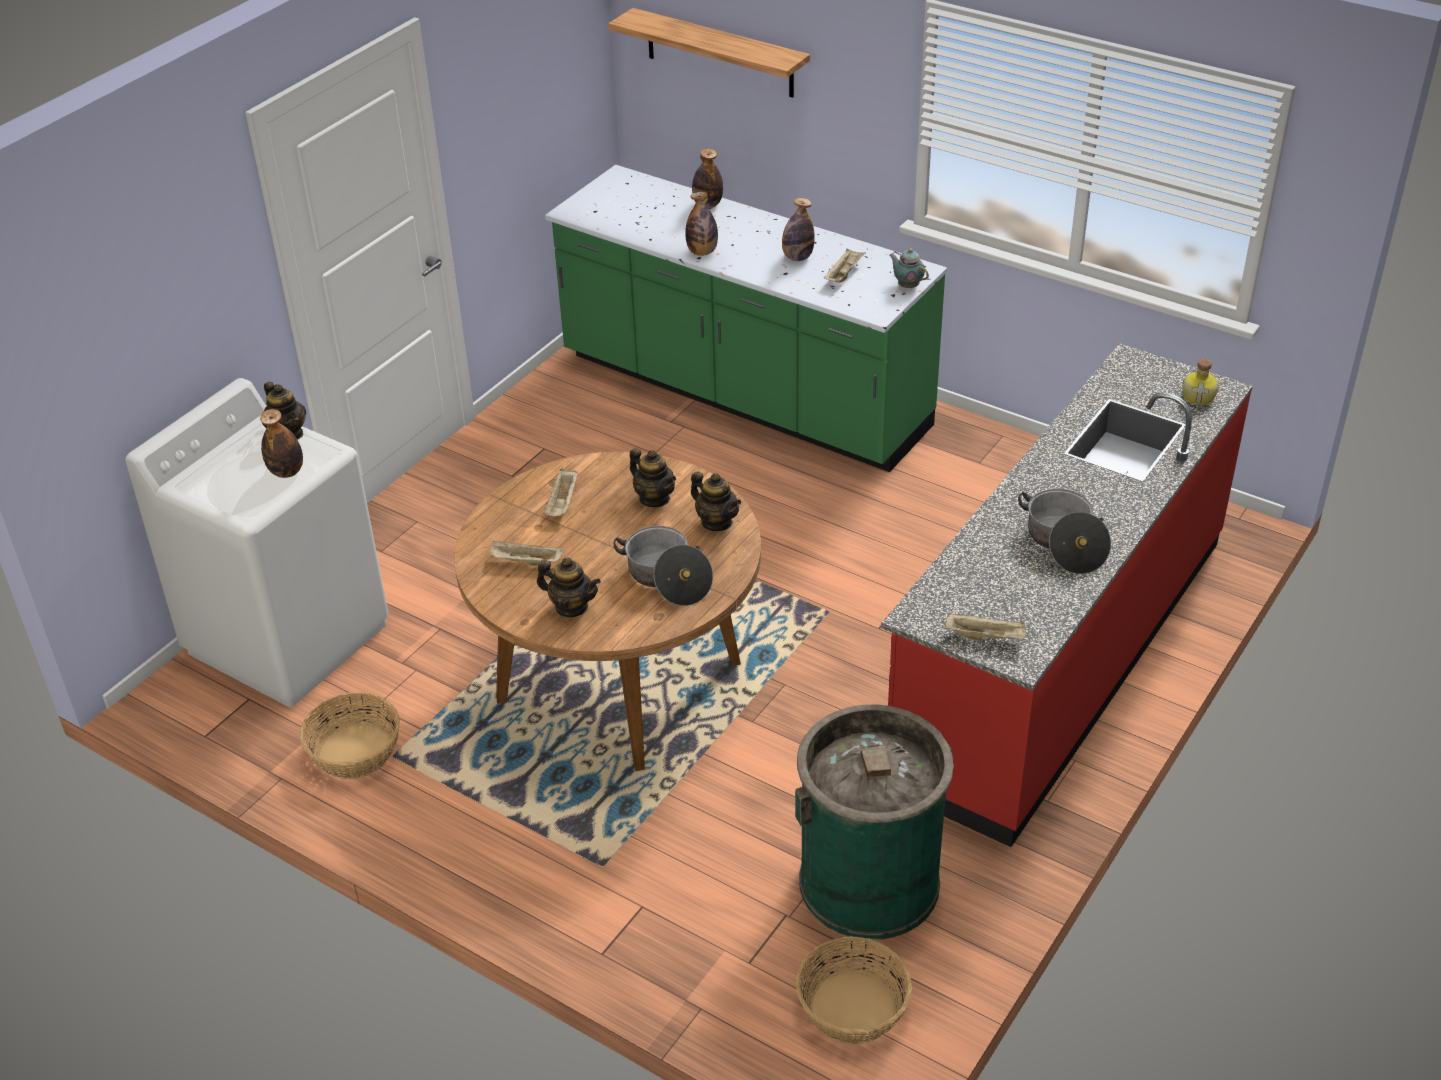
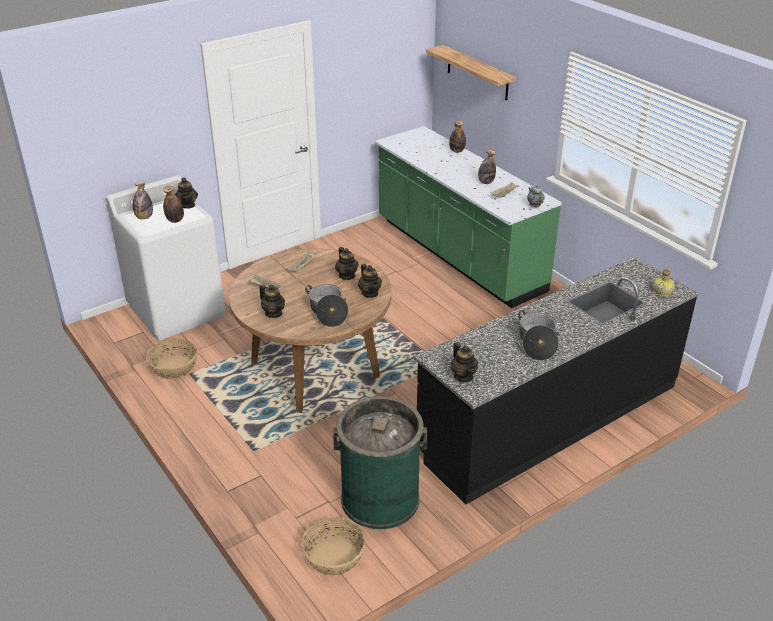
camera: 20 degrees right, 5 degrees down
bottle [686,192,718,256] -> bottle moved to [133,182,153,219]
red counter [881,343,1253,847] -> black counter [413,257,699,504]
beige tray [945,613,1025,641] -> teapot [451,342,478,382]

